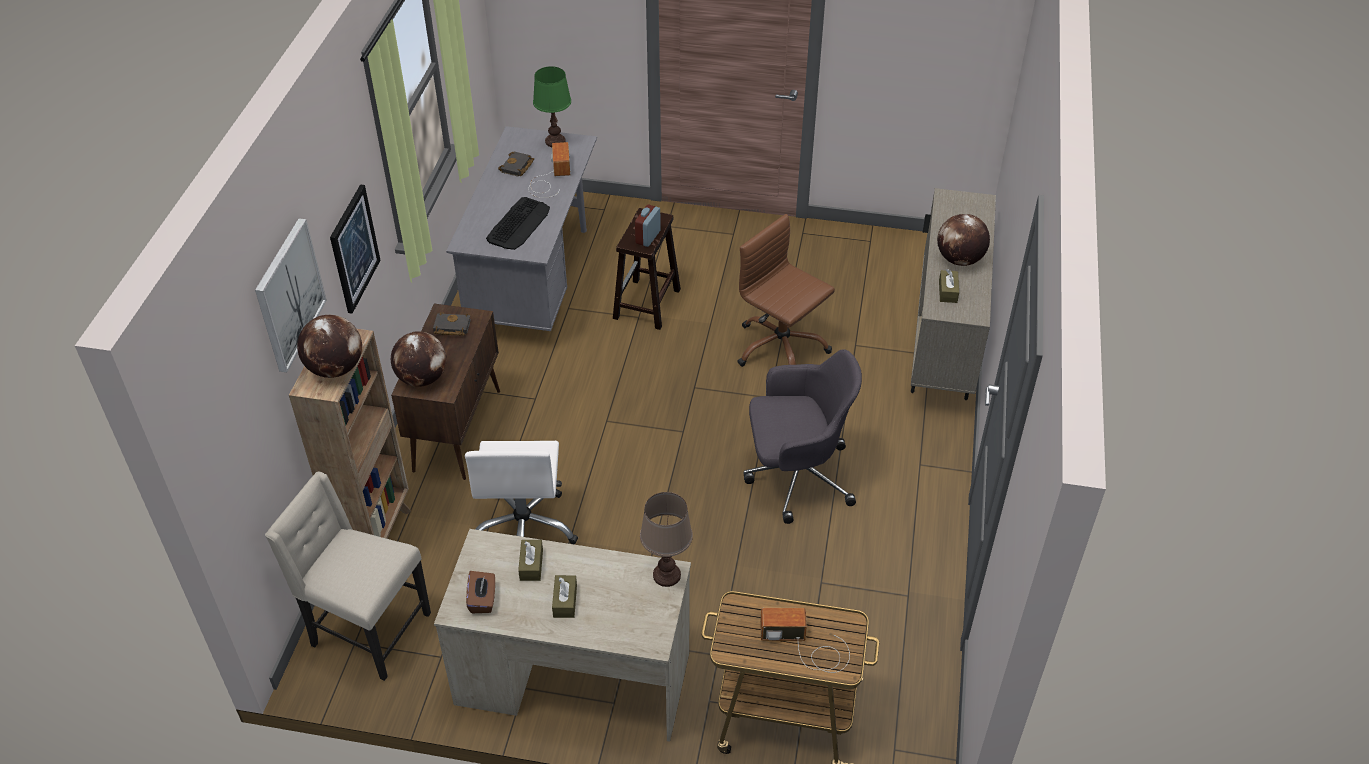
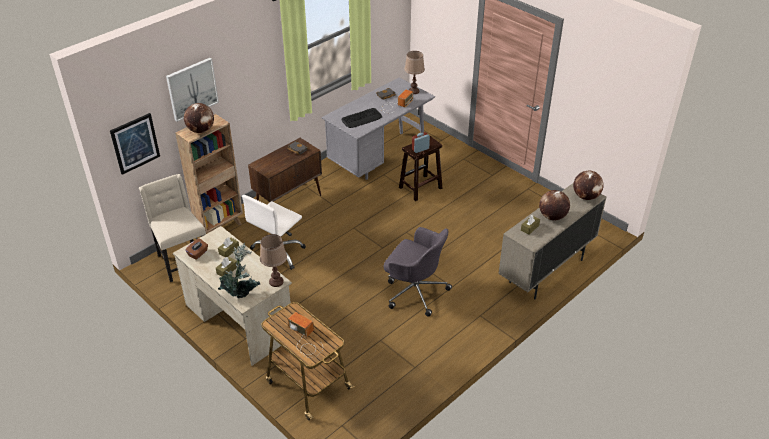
camera: 35 degrees right, 5 degrees down
picture [330,184,380,314] -> picture moved to [110,113,160,175]
globe [391,331,447,387] -> globe moved to [573,171,604,200]
green table lamp [533,66,571,147] -> brown table lamp [404,51,425,94]
brown office chair [737,214,835,367] -> none
none -> potted plant [218,243,260,298]

